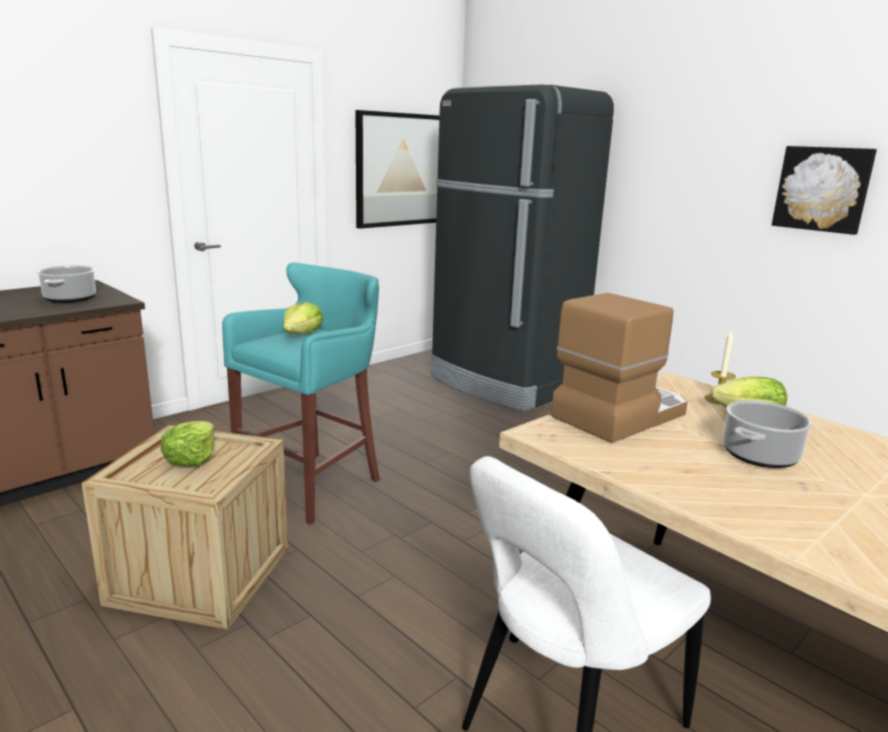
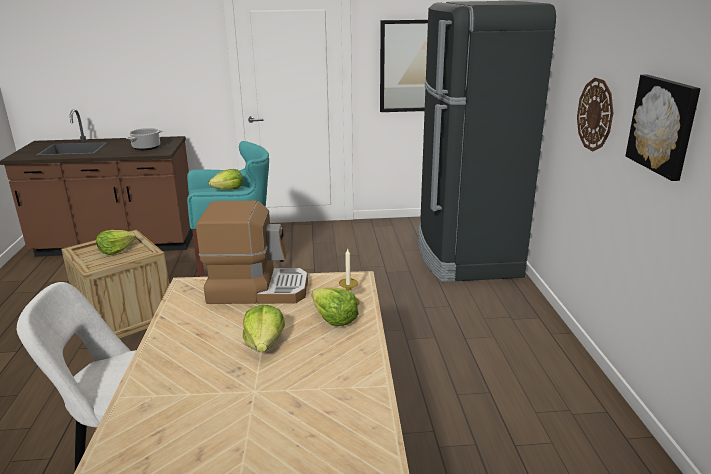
camera: 40 degrees right, 5 degrees up
cooking pot [723,400,812,468] -> lettuce [243,305,285,352]
none -> wall clock [577,78,613,151]

